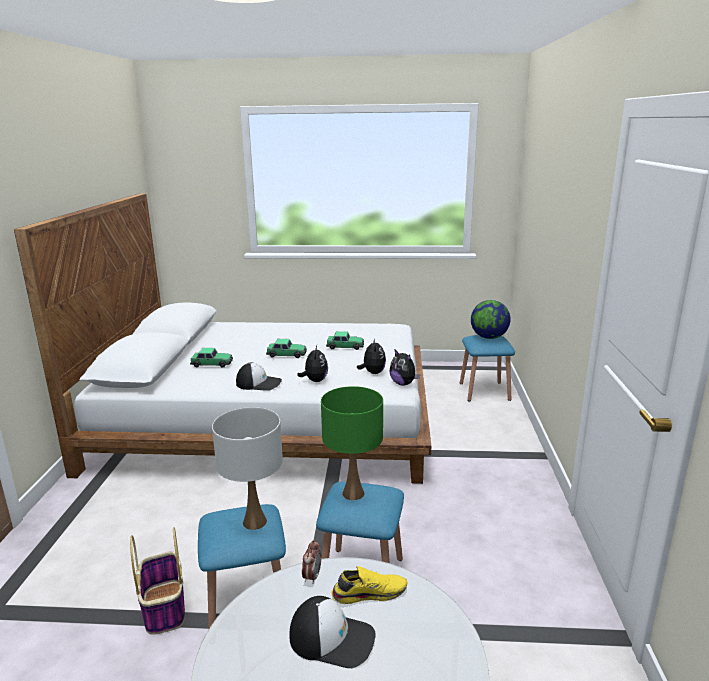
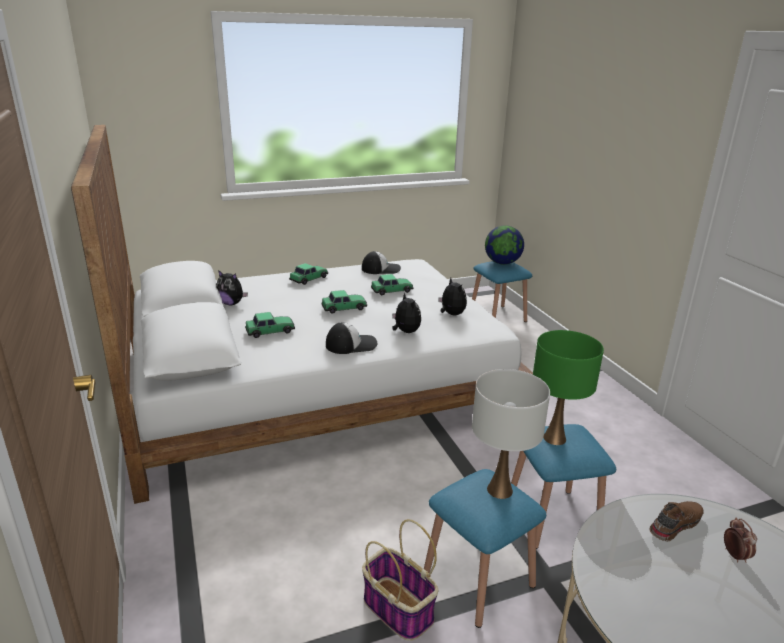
camera: 25 degrees left, 5 degrees up
cap [290,596,375,668] -> cap moved to [362,251,401,274]
alarm clock [302,540,321,584] -> alarm clock moved to [724,518,757,563]
yellow shoe [331,566,408,604] -> brown shoe [649,501,704,541]
plush toy [389,350,420,386] -> plush toy moved to [216,270,248,305]
none -> toy car [289,263,328,285]

